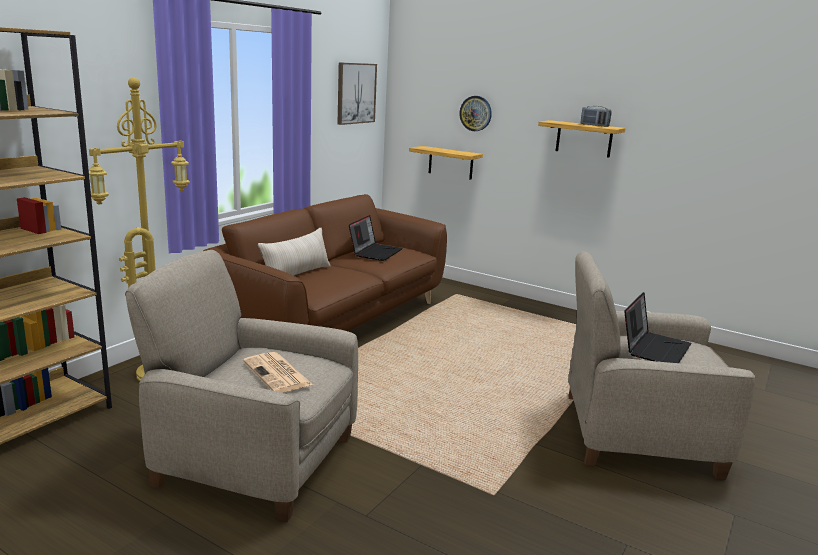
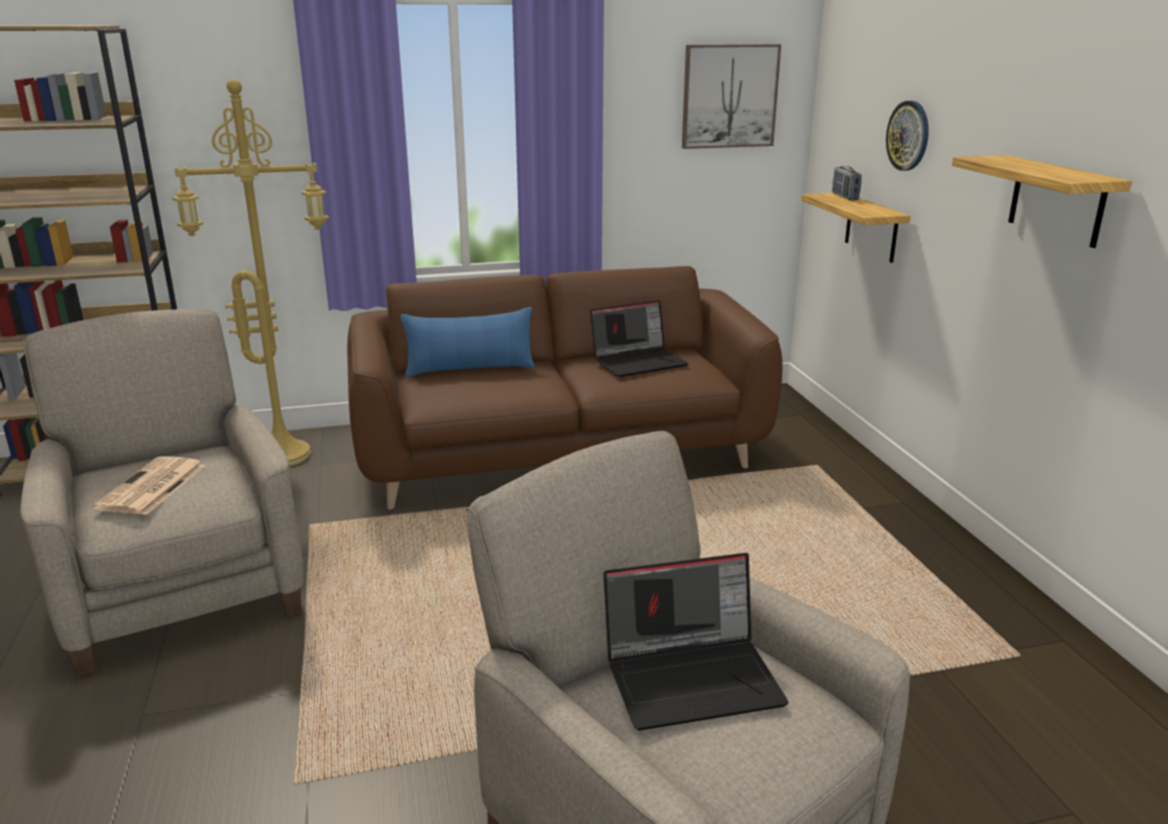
camera: 45 degrees right, 5 degrees up
beige pillow [258,228,330,276] -> blue pillow [400,307,535,377]
radio [580,106,612,127] -> radio moved to [832,166,862,200]

